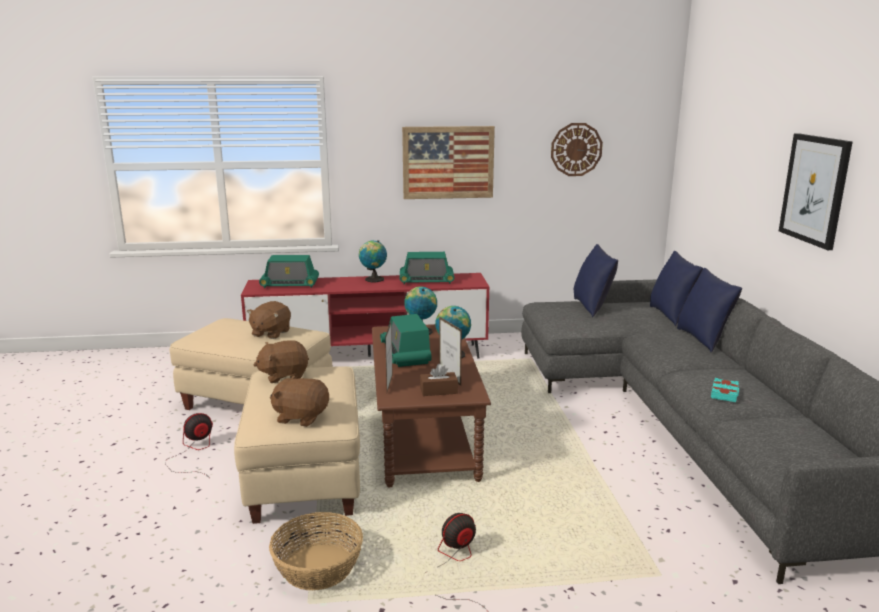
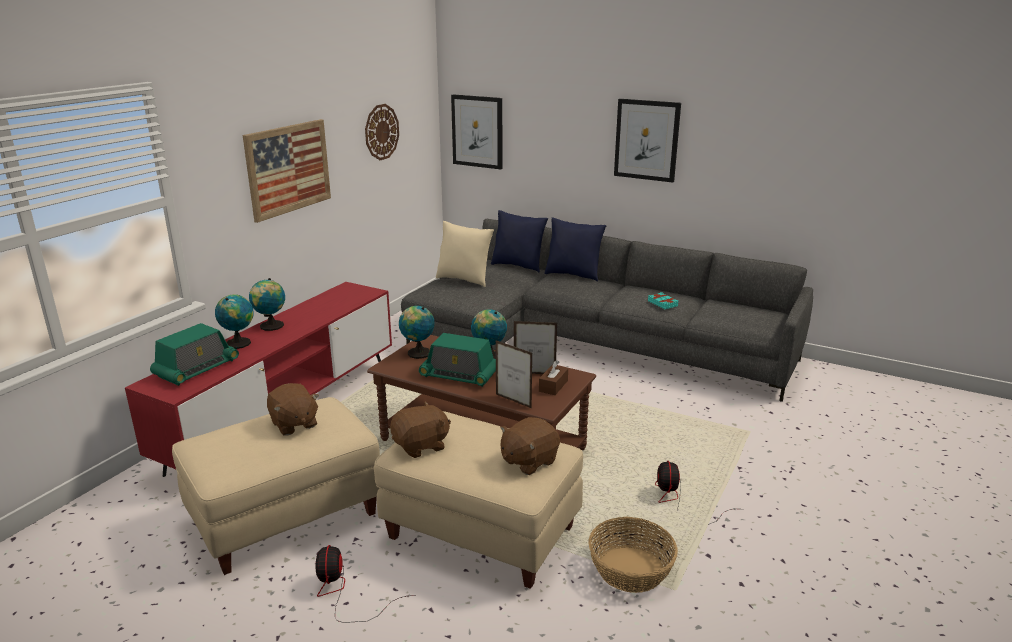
camera: 55 degrees left, 5 degrees up
brown plush toy [253,340,309,383] -> brown plush toy turned 135 degrees counterclockwise [390,401,451,458]
radio [400,252,454,284] -> none
blue pillow [574,244,618,317] -> beige pillow [436,221,494,287]
none -> globe [215,294,254,349]
none -> picture [451,94,502,169]

